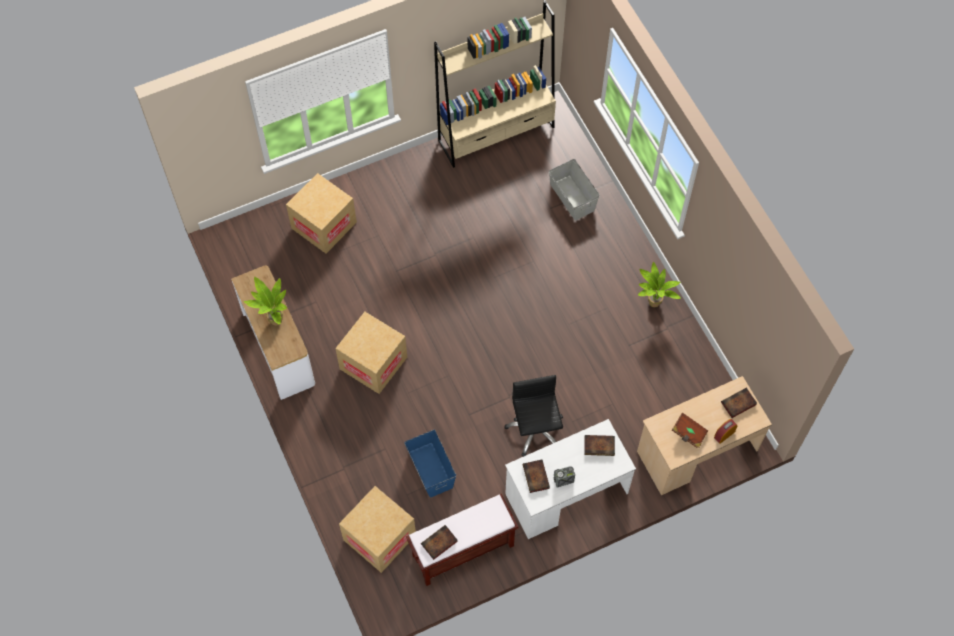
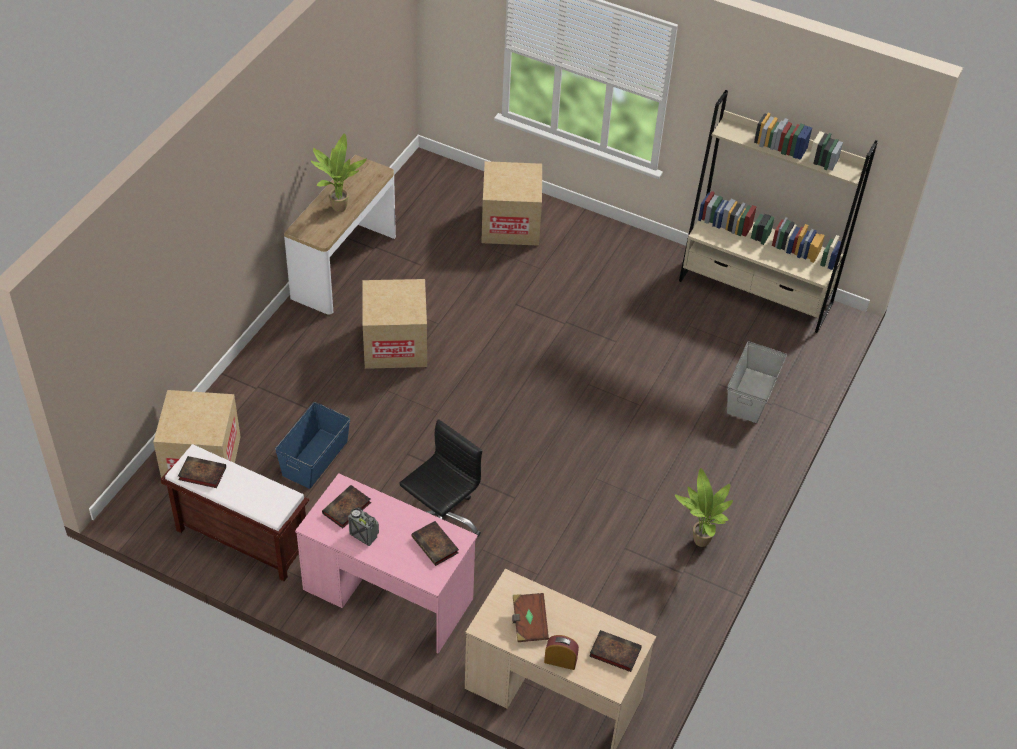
camera: 50 degrees right, 15 degrees down
white desk [505,419,636,539] -> pink desk [295,473,478,654]

